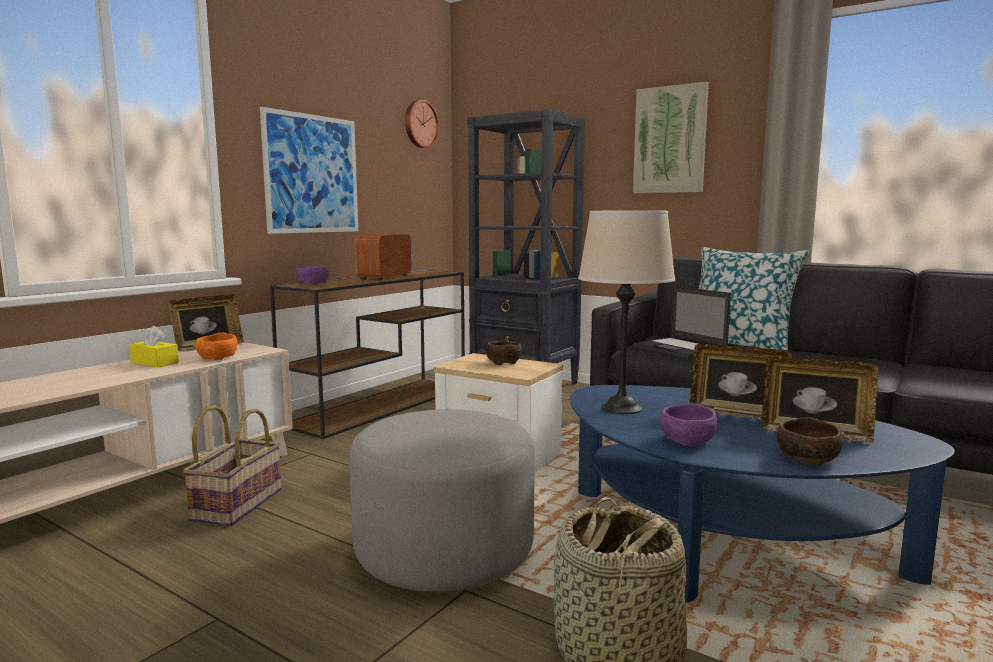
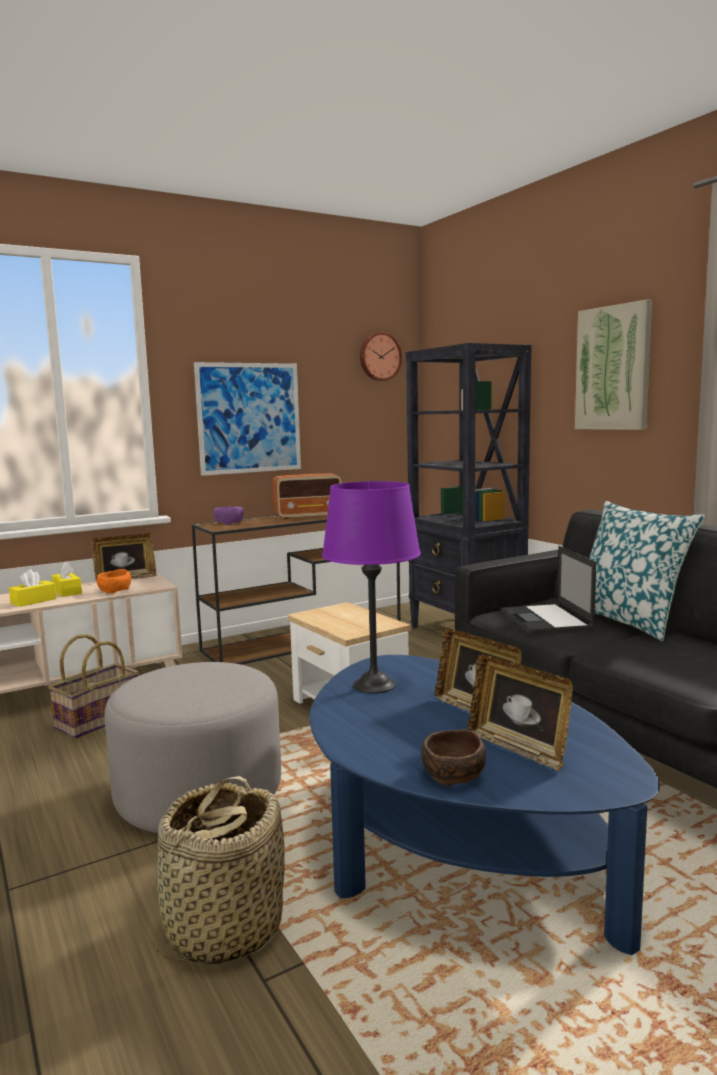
camera: 25 degrees right, 0 degrees up
radio [355,234,411,280] -> radio turned 150 degrees counterclockwise [273,473,342,520]
brown bowl [486,341,522,365] -> none
beige table lamp [578,210,675,414] -> purple table lamp [322,481,421,694]
purple bowl [660,403,717,446] -> none
none -> yellow tissue box [9,569,57,607]

